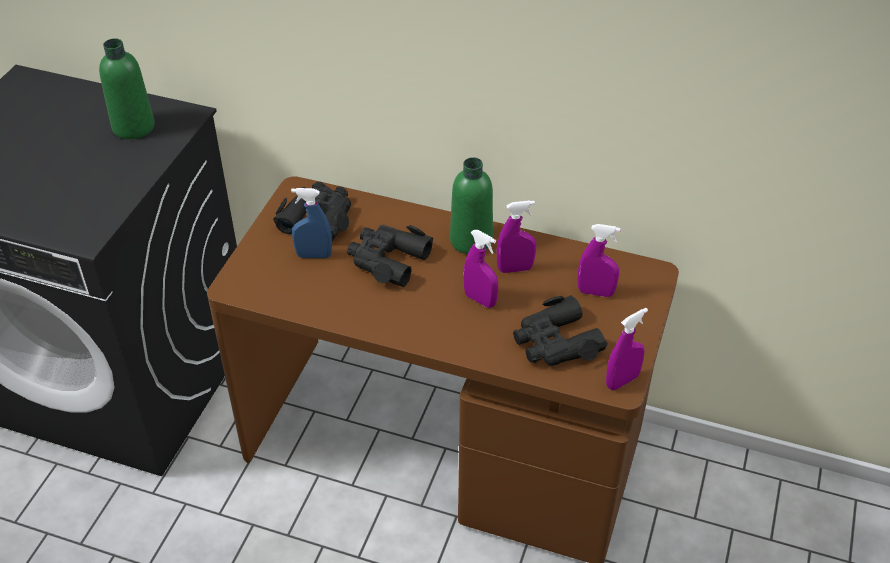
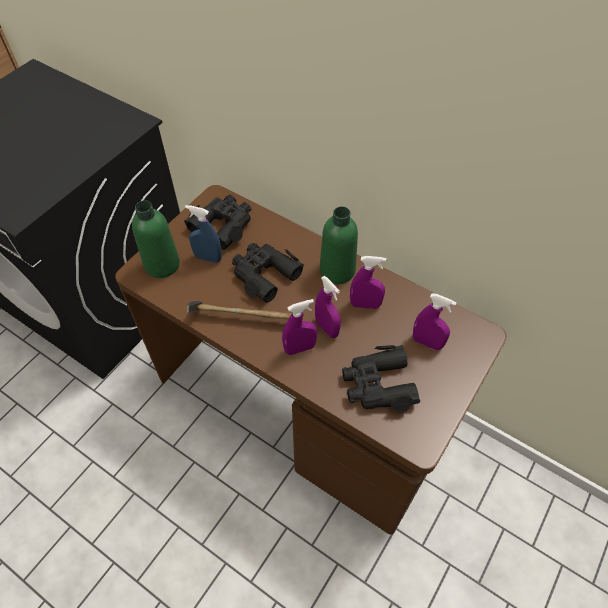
camera: 15 degrees right, 10 degrees up
green bottle [99,38,155,139] -> green bottle moved to [132,200,180,278]
purple spray bottle [606,308,648,390] -> purple spray bottle moved to [282,299,317,355]
none -> hammer [187,301,293,320]

